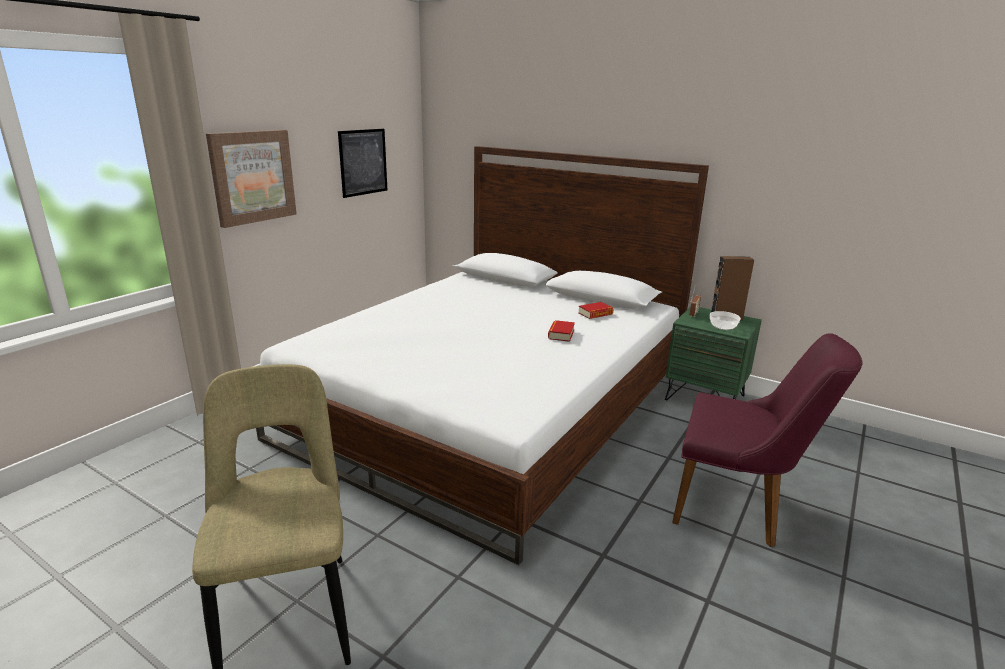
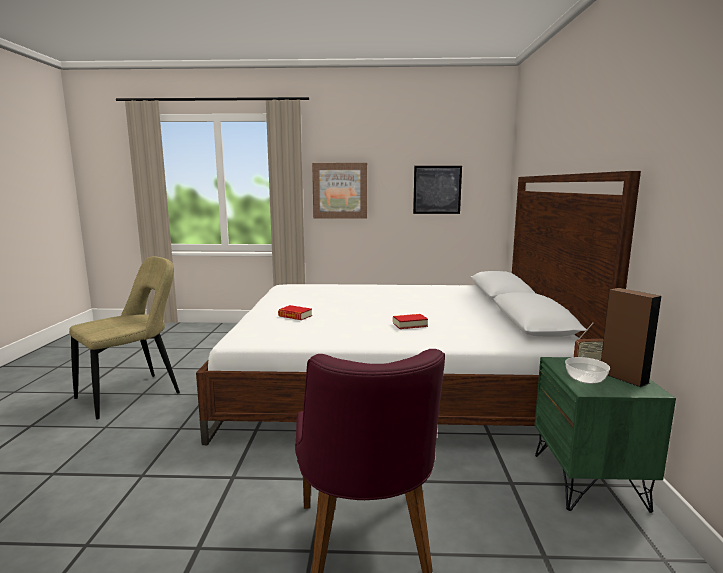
camera: 60 degrees right, 10 degrees down
book [578,302,614,319] -> book moved to [278,305,312,320]

